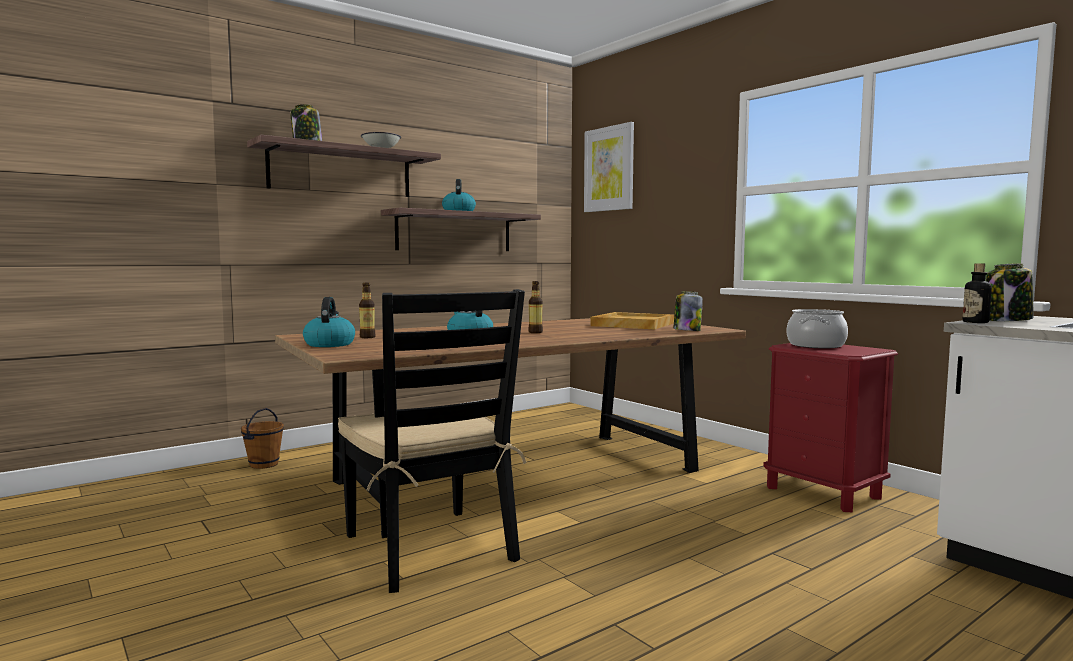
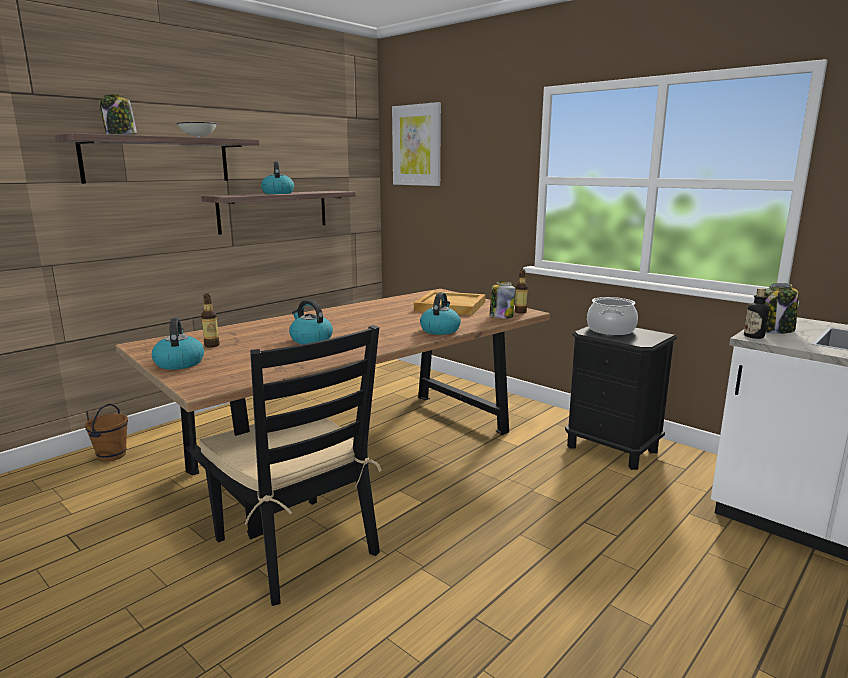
camera: 10 degrees left, 10 degrees up
bottle [528,281,543,333] -> bottle moved to [515,269,528,314]
red nightstand [763,343,898,512] -> black nightstand [565,326,677,470]
none -> kettle [420,292,461,335]

